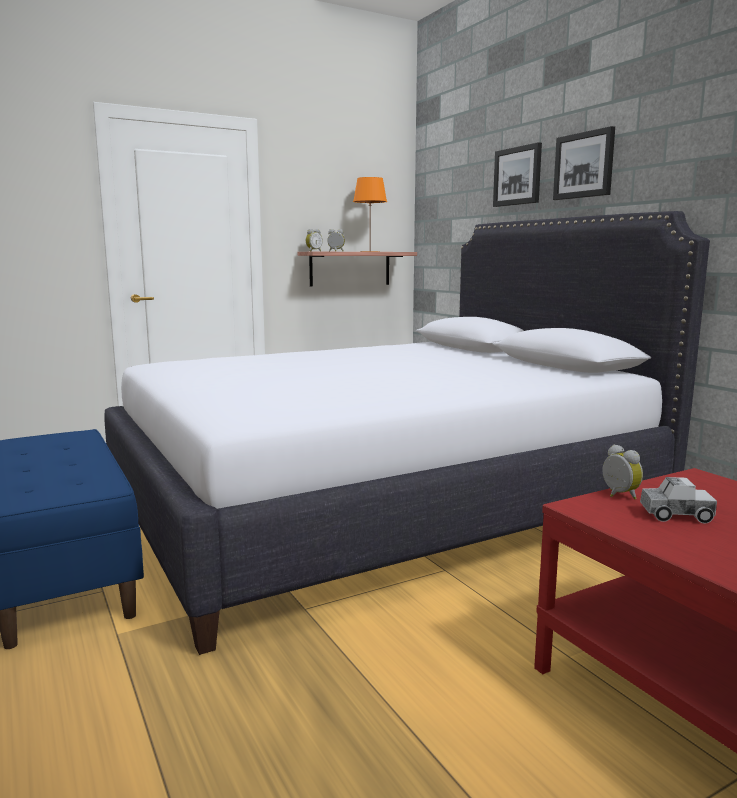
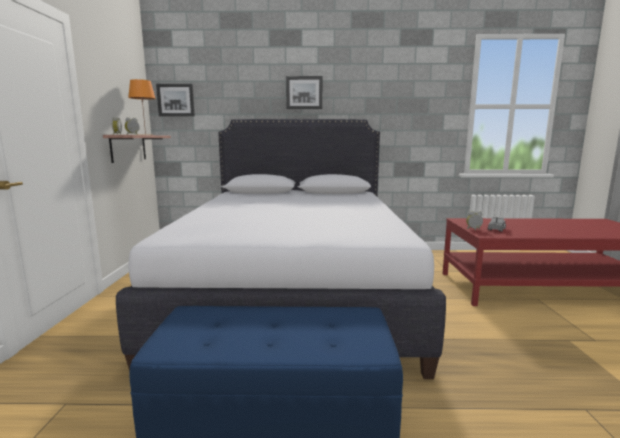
camera: 60 degrees left, 0 degrees up
picture [493,142,542,207] -> picture moved to [156,84,195,116]

